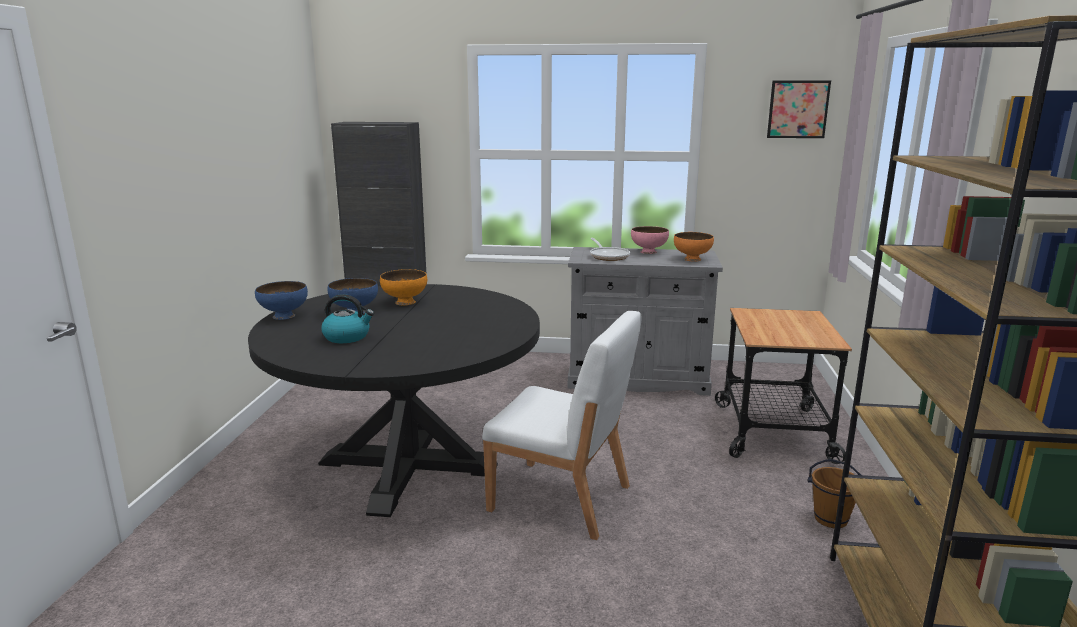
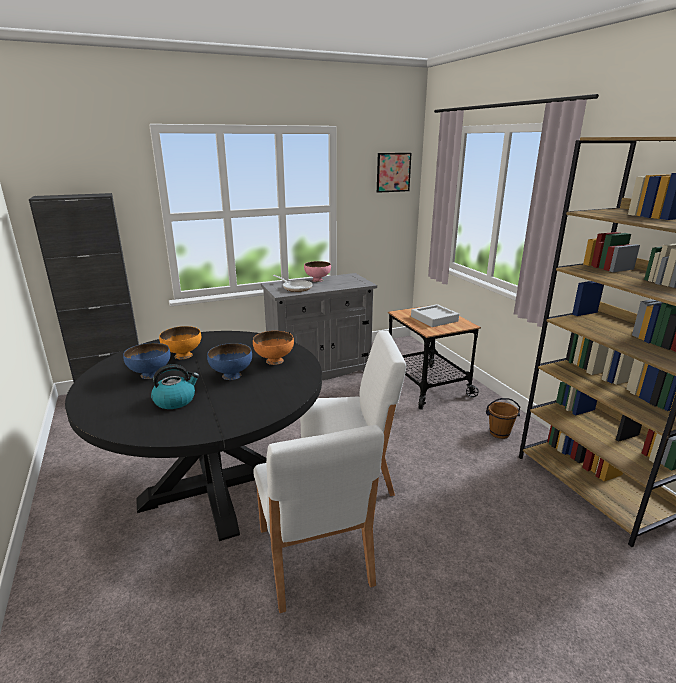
camera: 30 degrees left, 5 degrees up
blue bowl [255,281,308,320] -> blue bowl moved to [207,343,252,380]
orange bowl [674,232,714,261] -> orange bowl moved to [253,331,294,365]
none -> white chair [253,425,384,613]
none -> grey tray [411,304,459,327]

